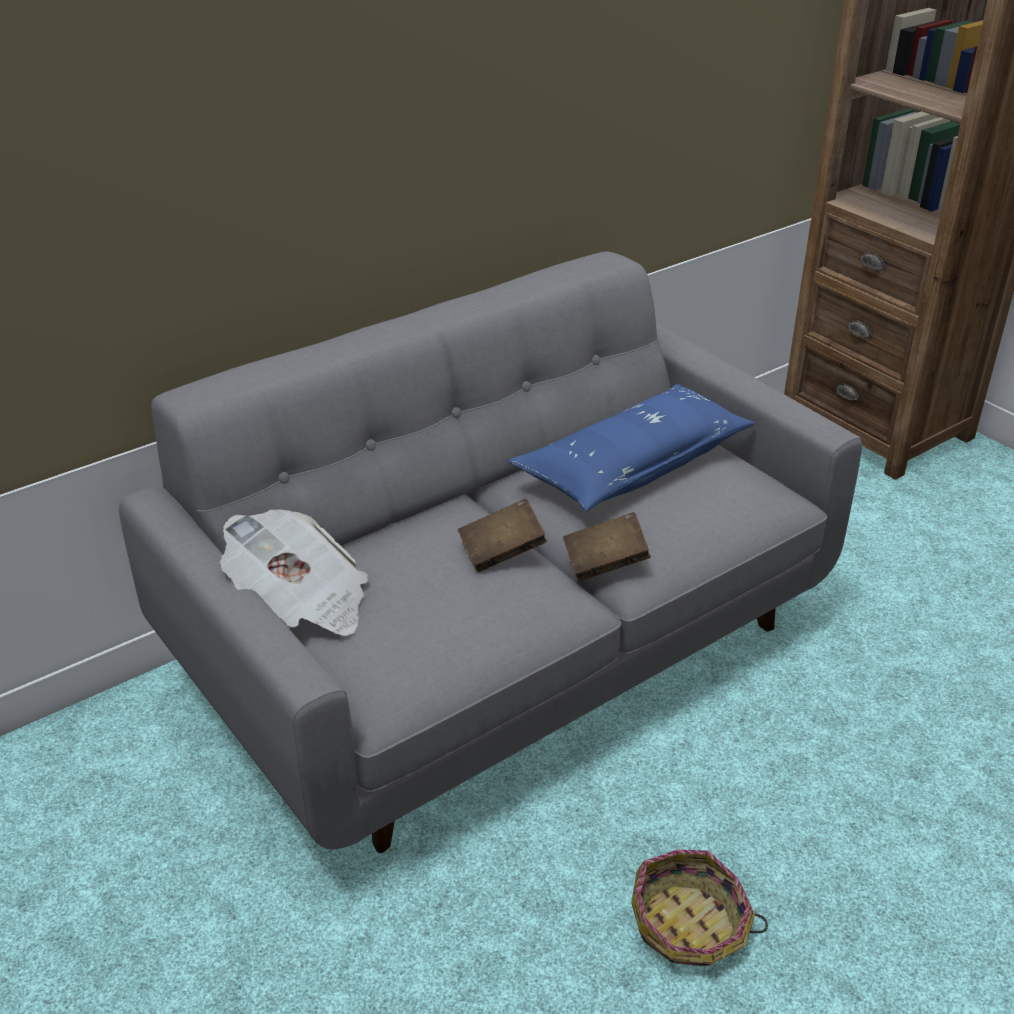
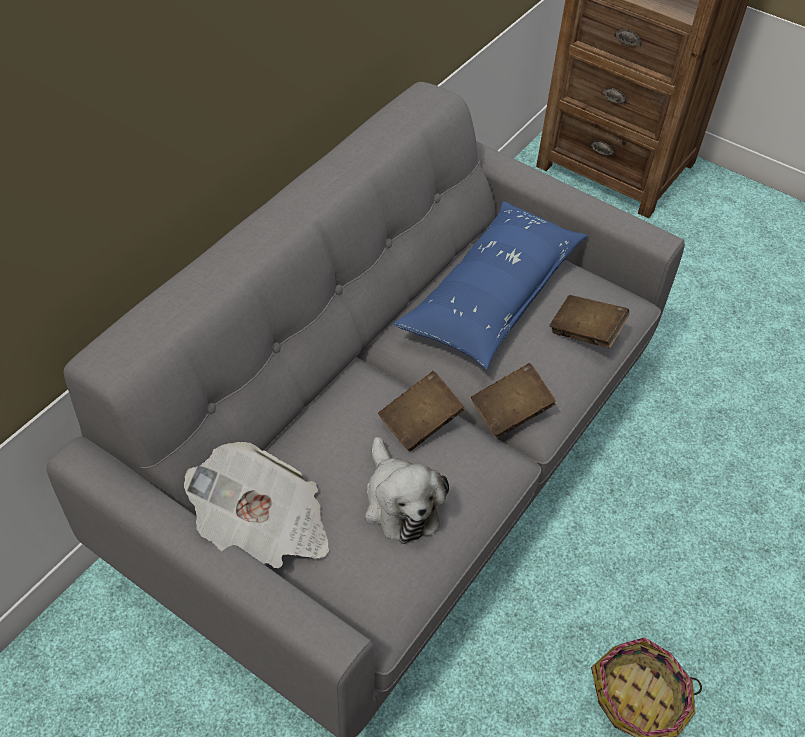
camera: 20 degrees left, 15 degrees up
none -> plush toy [365,437,449,544]
none -> brown book [549,295,629,348]

